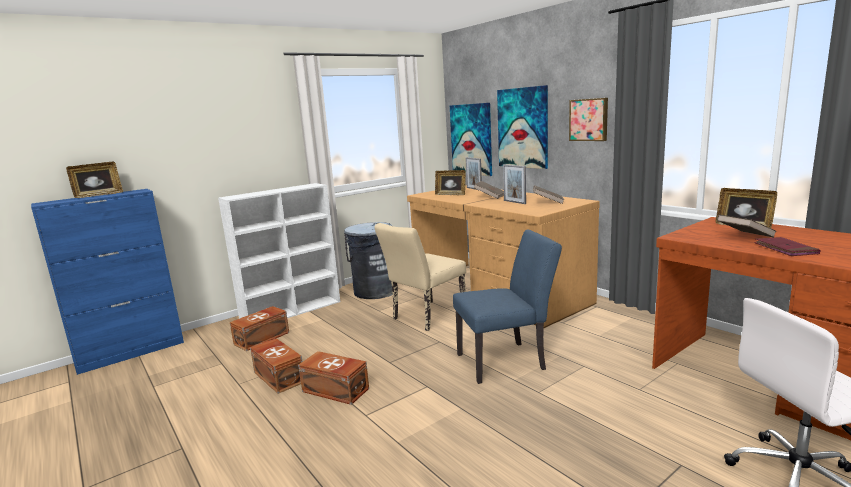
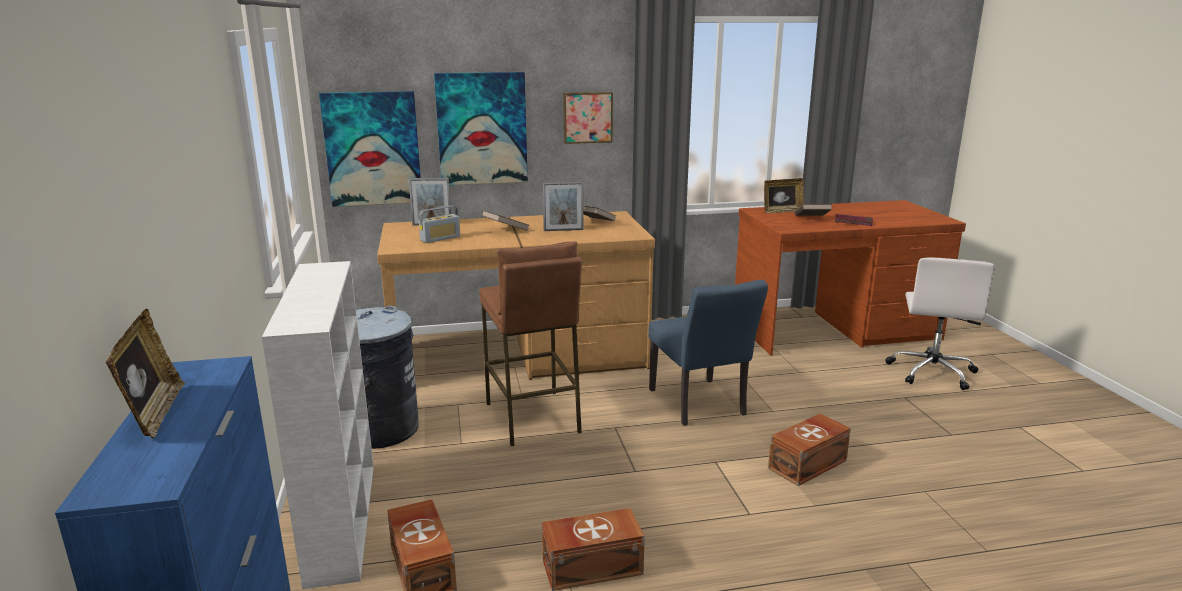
camera: 65 degrees left, 5 degrees up
brown storage box [298,351,369,405] -> brown storage box moved to [768,414,851,486]
beige chair [375,223,466,331] -> brown stool [479,241,582,446]
picture frame [435,170,466,195] -> radio [419,205,460,243]
blue chair [453,230,562,384] -> blue chair turned 150 degrees clockwise [648,280,768,426]

